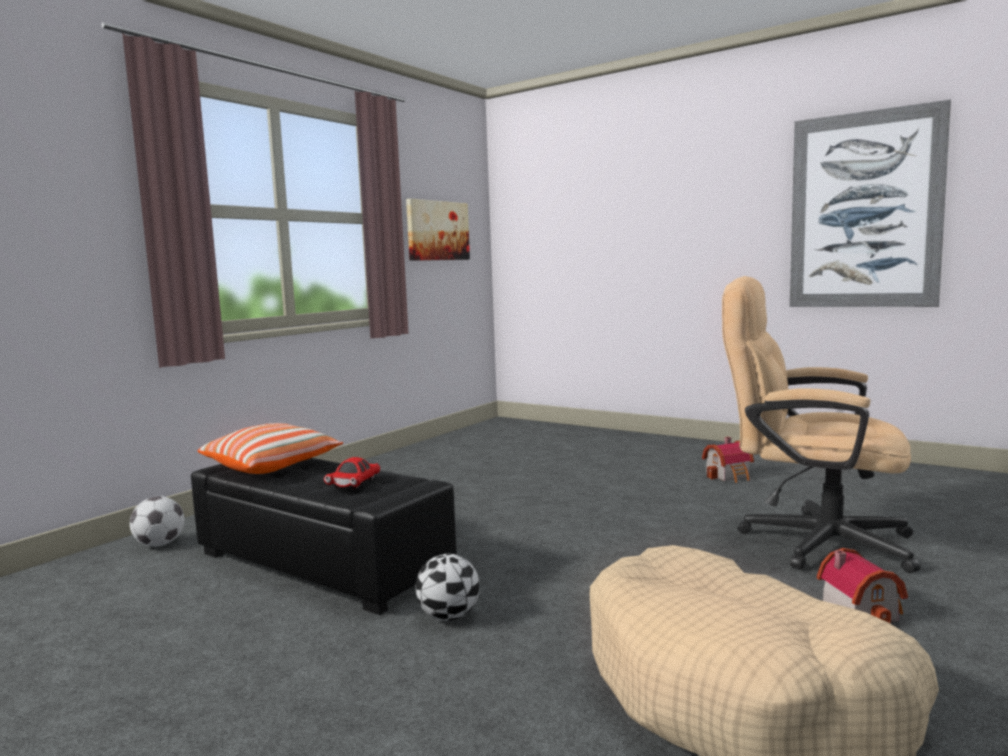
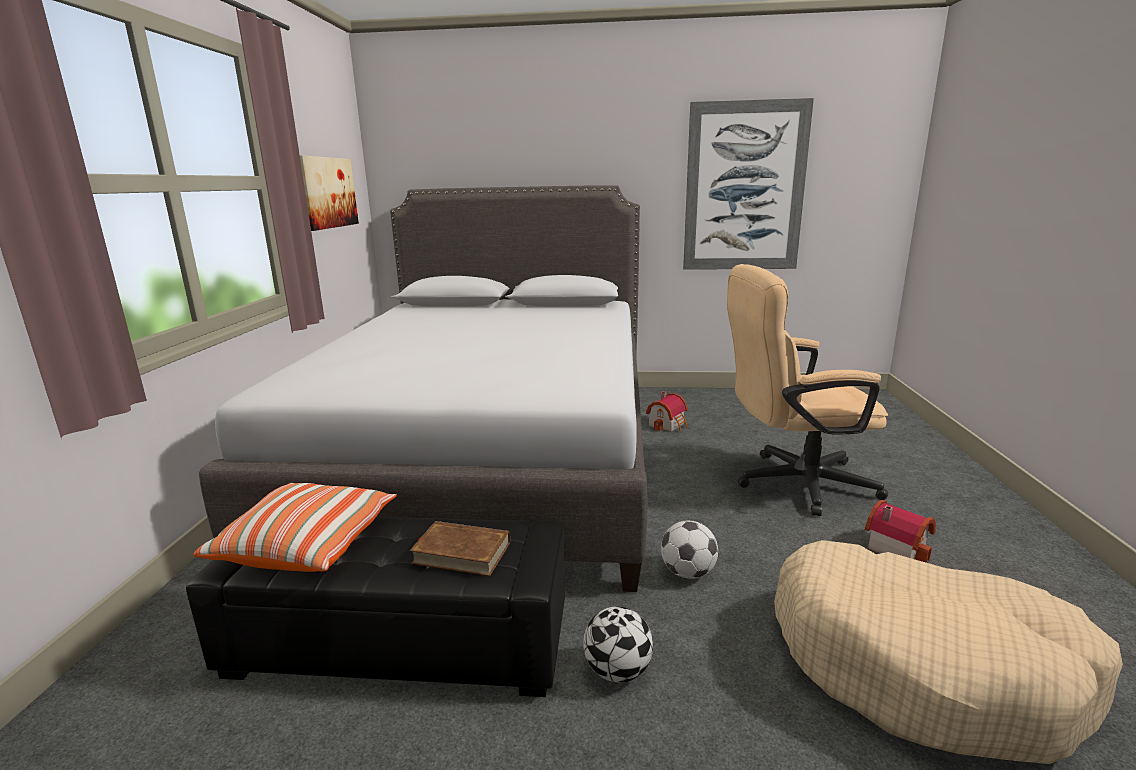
camera: 30 degrees left, 10 degrees up
football [130,496,185,547] -> football moved to [661,521,718,579]
red toy car [324,457,380,489] -> brown book [410,521,510,576]
none -> grey bed [199,185,647,592]

